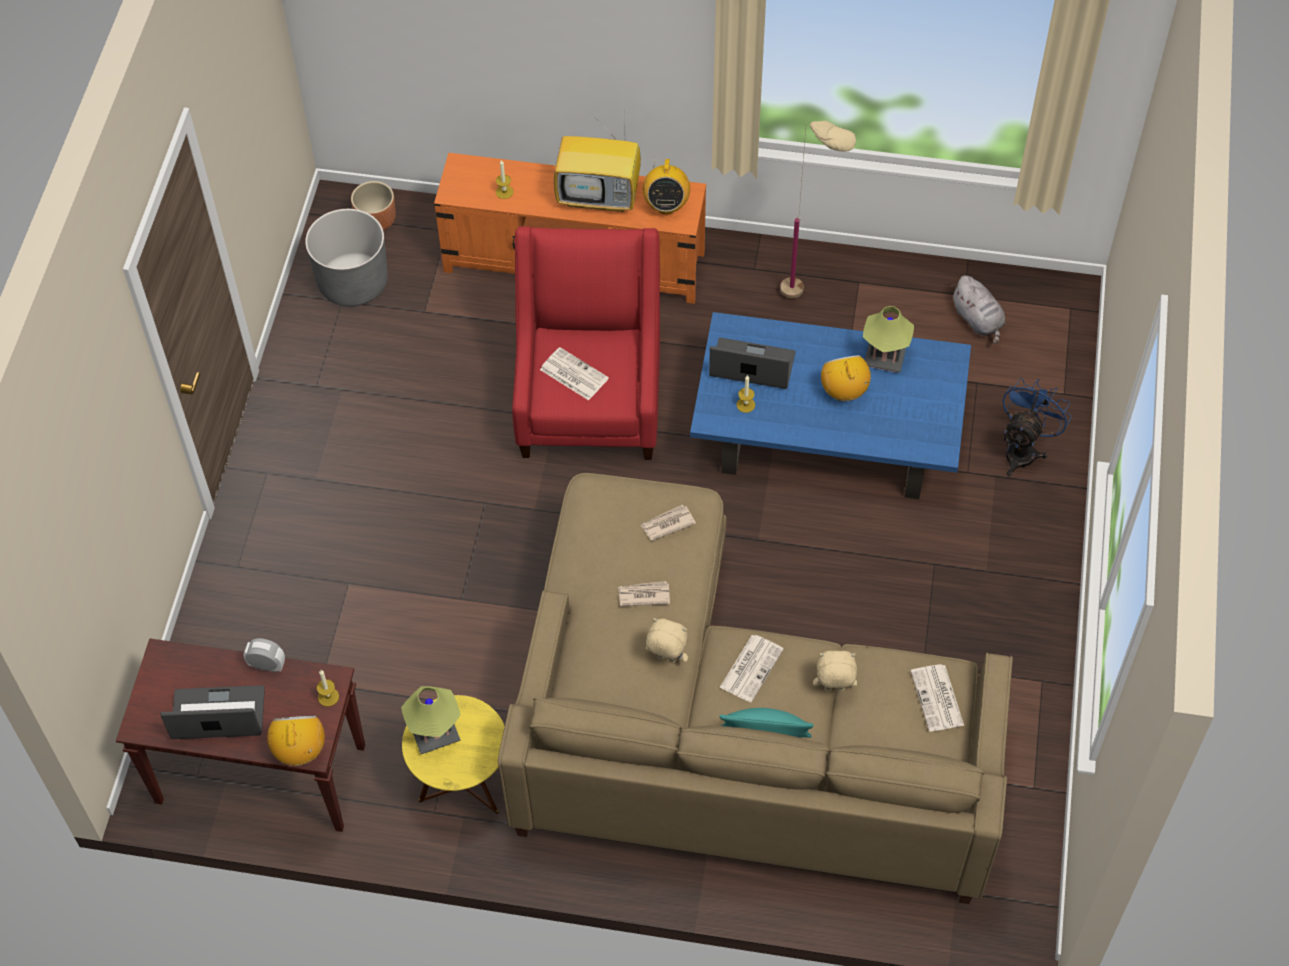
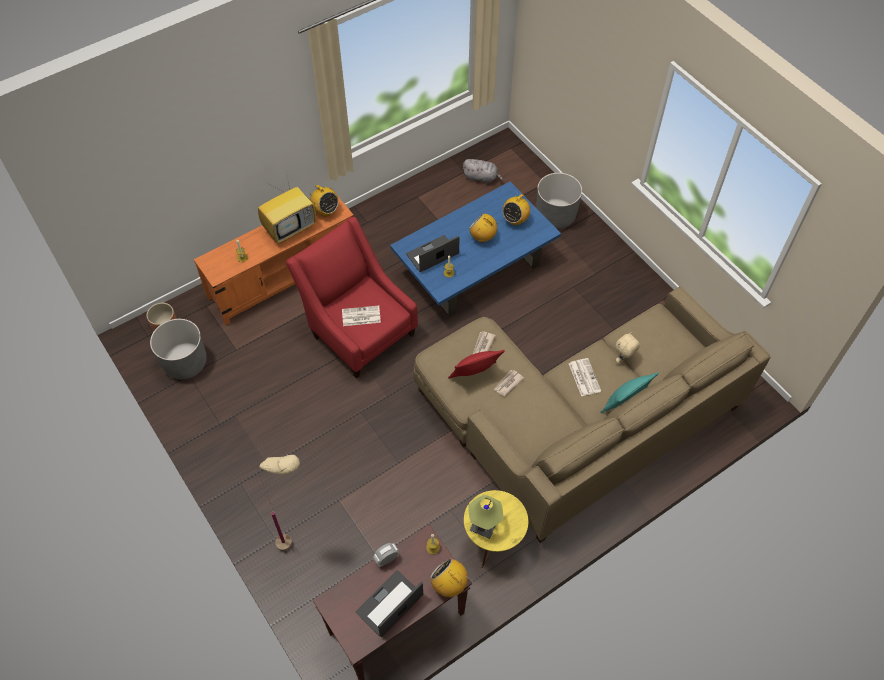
camera: 45 degrees left, 0 degrees up
beige plush toy [646,618,688,664] -> none
beige floor lamp [780,121,856,298] -> beige floor lamp moved to [257,455,300,551]
table lamp [863,306,914,373] -> none
newspaper [911,664,964,732] -> none
blue fan [1002,378,1072,477] -> grey planter [536,173,582,229]
none -> red pillow [448,350,505,379]
none -> radio [503,194,530,225]

